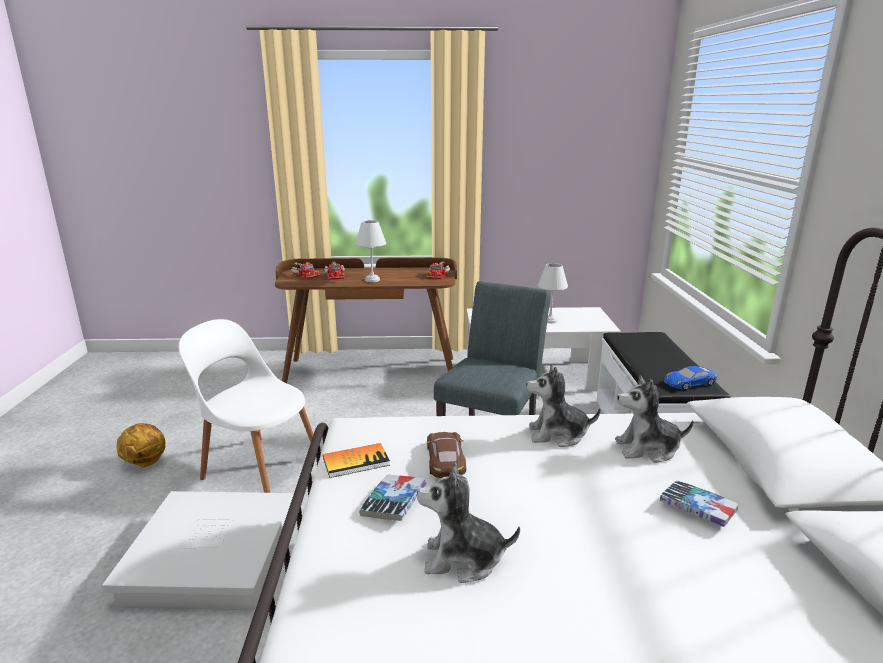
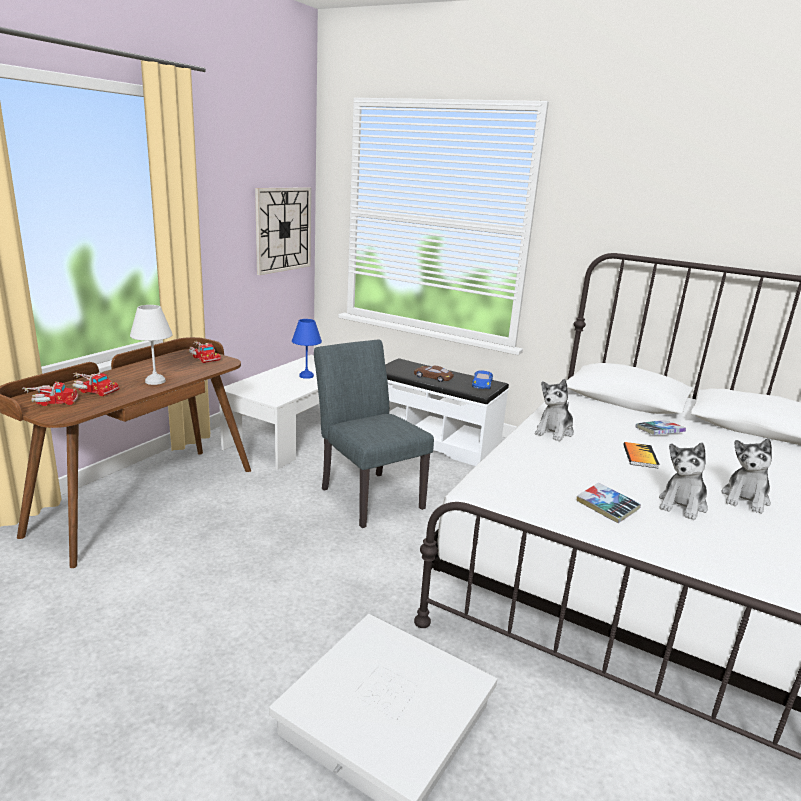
camera: 60 degrees left, 0 degrees up
basketball [116,423,165,468] -> none
white chair [179,319,317,493] -> none
book [323,443,390,478] -> book moved to [623,442,660,469]
brown toy car [427,432,466,478] -> brown toy car moved to [414,366,454,382]
white table lamp [538,263,568,323] -> blue table lamp [292,319,322,379]
plush toy [615,376,694,463] -> plush toy moved to [721,438,772,514]
none -> wall clock [255,187,311,275]

